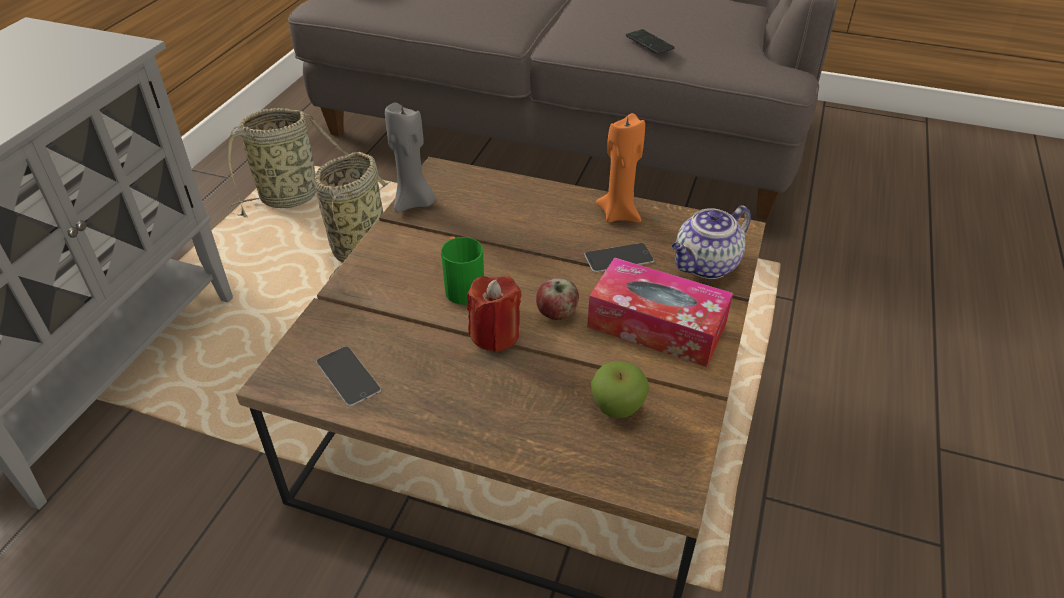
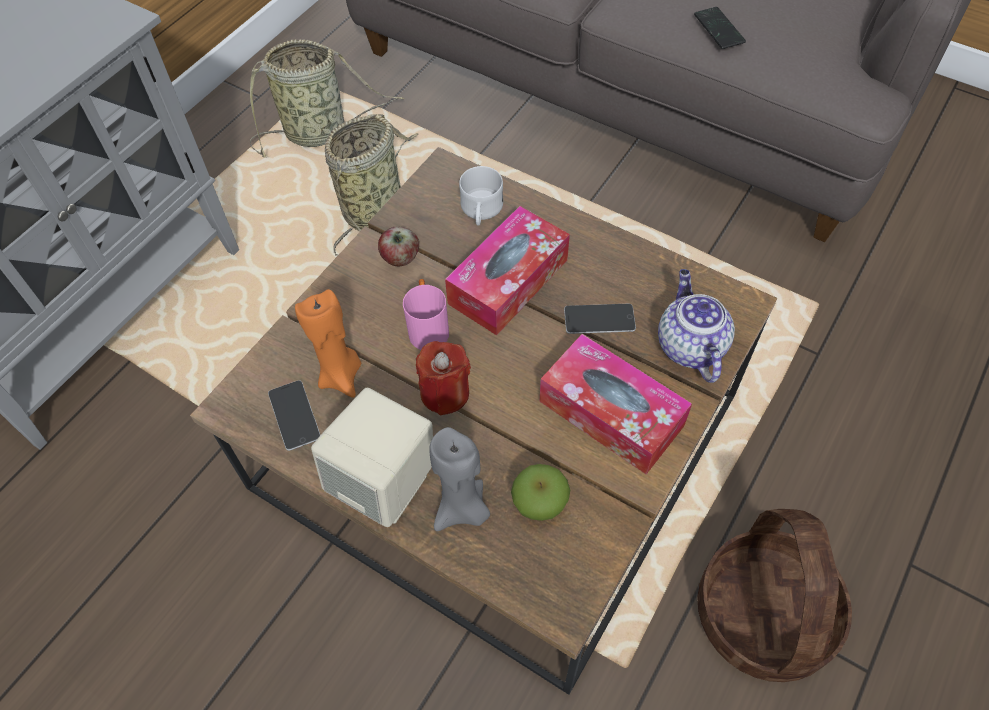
camera: 15 degrees right, 15 degrees up
grey candle [385,103,435,213] -> grey candle moved to [429,427,490,531]
green mug [441,237,484,305] -> pink mug [403,279,449,350]
apple [536,278,579,320] -> apple moved to [378,227,419,266]
orange candle [596,113,645,223] -> orange candle moved to [295,289,361,398]
teapot [672,205,751,279] -> teapot turned 105 degrees clockwise [658,269,735,383]
none -> beige speaker [311,388,433,527]
none -> tissue box [445,206,570,335]
none -> white mug [459,166,503,225]
none -> basket [697,509,852,682]

